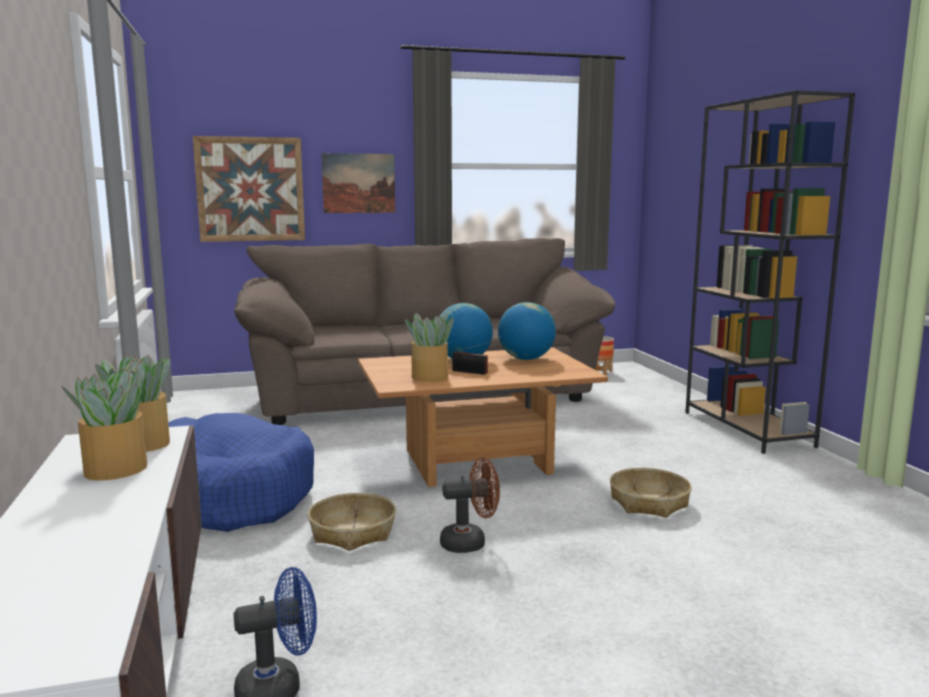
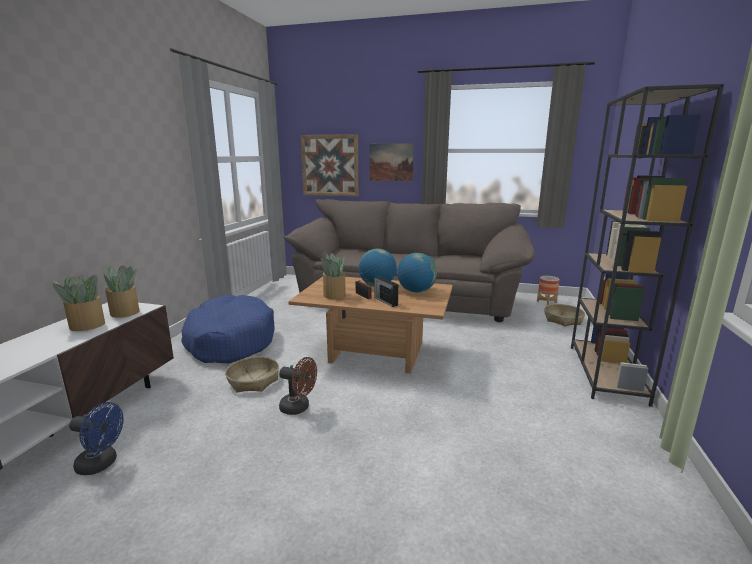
camera: 30 degrees right, 5 degrees up
basket [610,468,692,518] -> basket moved to [544,304,585,326]
none -> radio [374,277,398,307]

